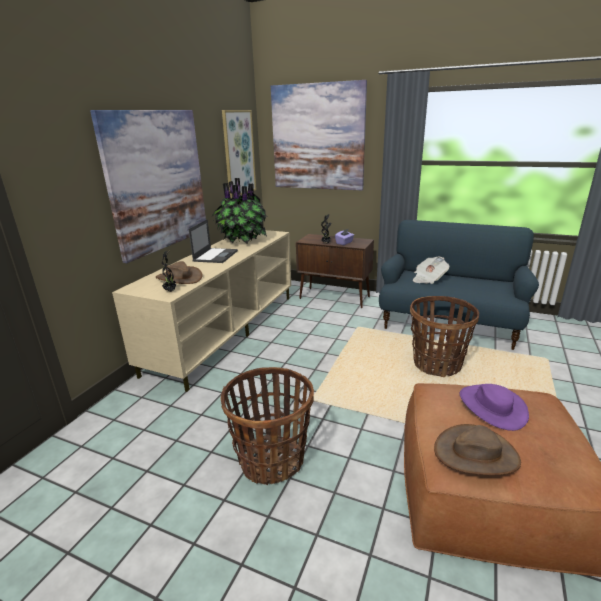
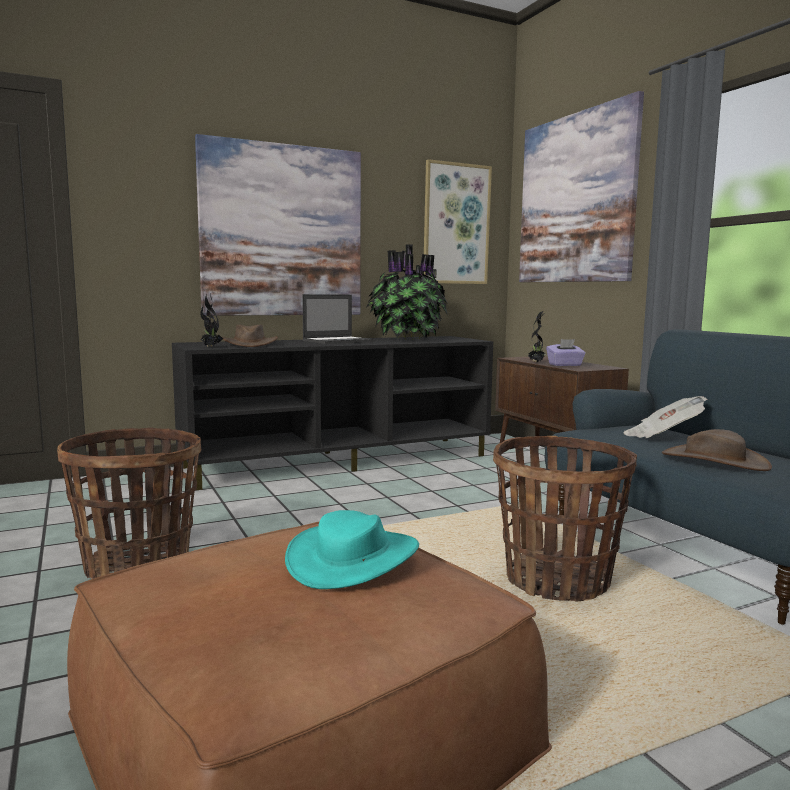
camera: 40 degrees right, 15 degrees down
beige tv stand [112,229,291,392] -> black tv stand [172,336,493,490]
brown hat [434,424,521,475] -> brown hat moved to [662,429,772,471]
purple hat [460,384,529,431] -> turquoise hat [285,510,419,589]

